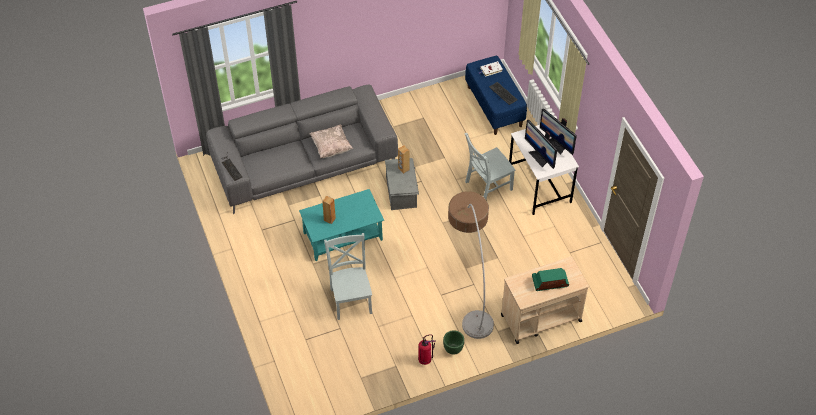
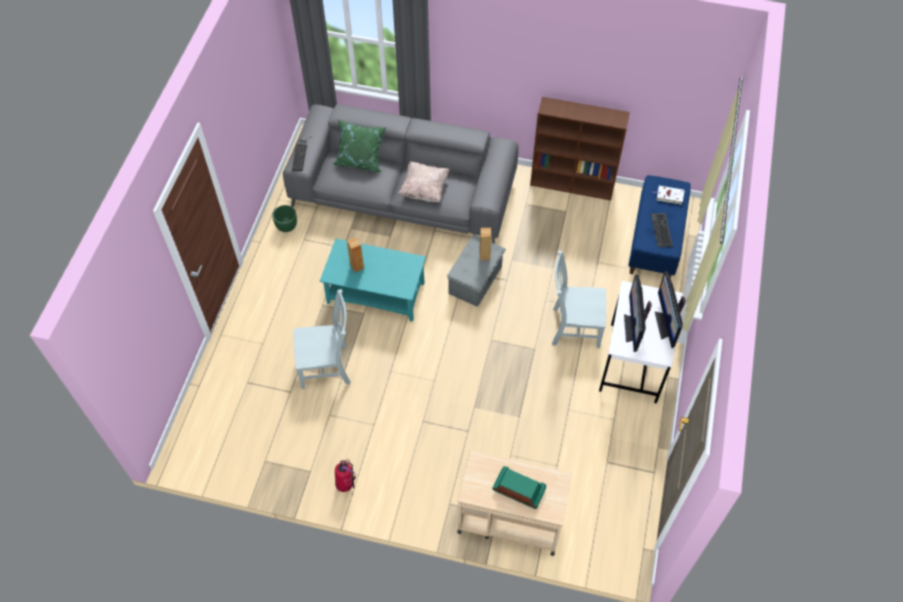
camera: 35 degrees right, 5 degrees up
grey chair [324,233,372,320] -> grey chair turned 60 degrees clockwise [294,289,351,389]
green planter [443,330,464,354] -> green planter moved to [272,205,297,232]
floor lamp [448,191,494,339] -> none
none -> green pillow [333,119,386,172]
none -> brown bookcase [530,97,630,201]

